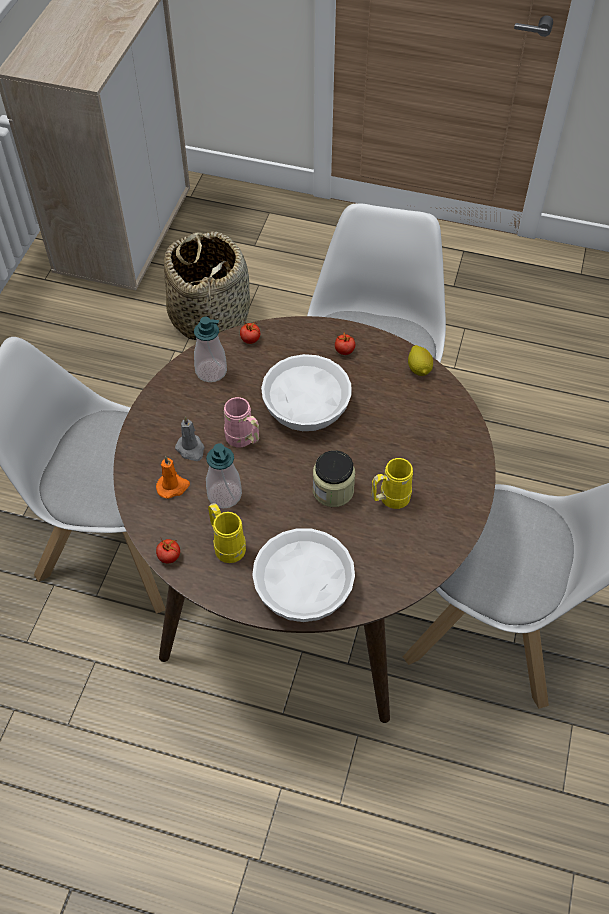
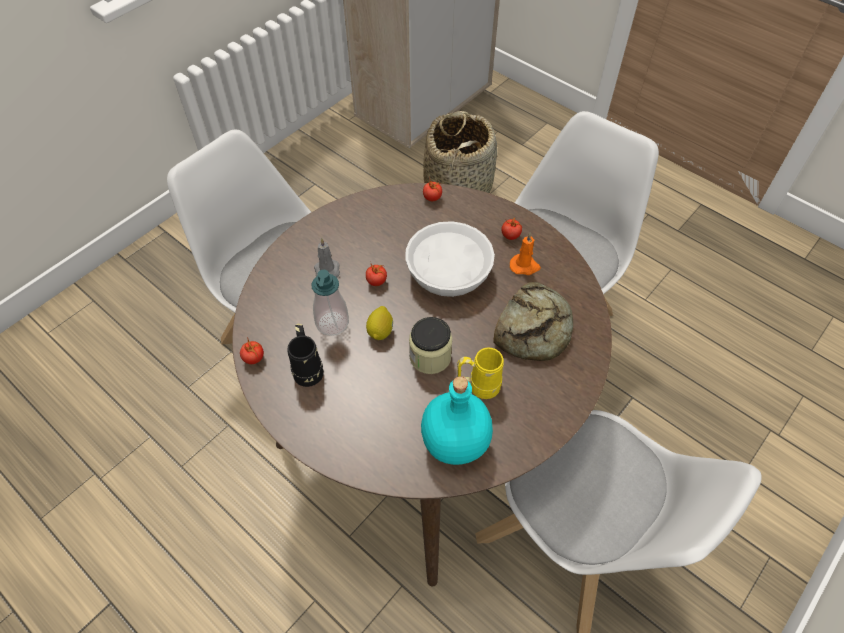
camera: 25 degrees right, 0 degrees up
orange candle [156,456,190,499] -> orange candle moved to [510,233,541,275]
soap dispenser [194,317,227,382] -> none
yellow mug [208,503,246,563] -> black mug [287,323,324,387]
pink mug [224,397,259,447] -> tomato [366,264,387,286]
white bowl [252,528,355,622] -> none
lemon [408,345,433,376] -> lemon moved to [366,306,393,340]
none -> turquoise bottle [421,376,493,465]
none -> bread [493,282,573,361]

